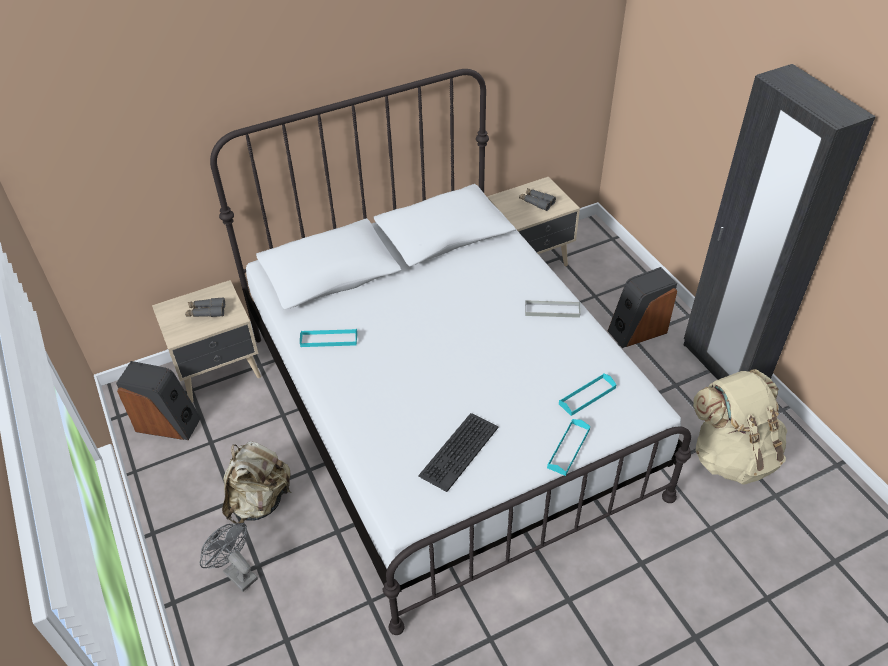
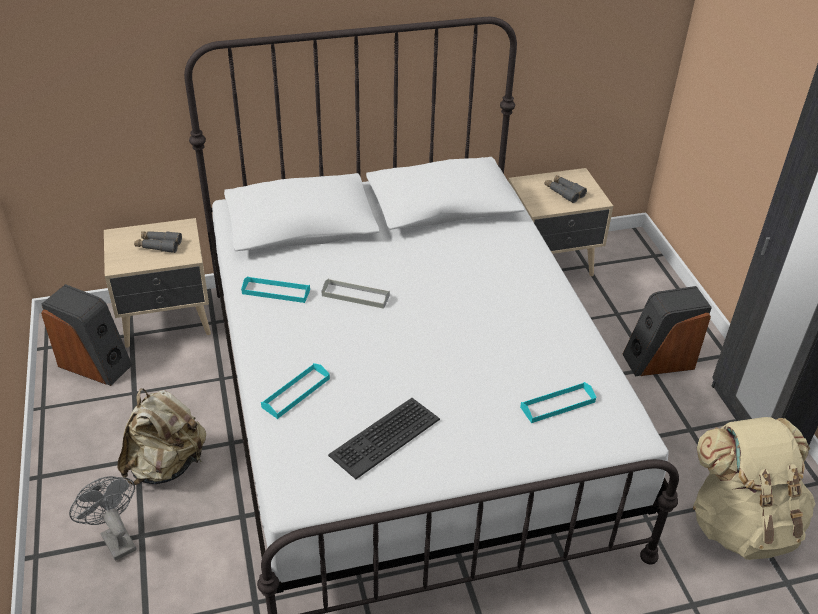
camera: 10 degrees right, 5 degrees down
grey tray [525,300,581,318] -> grey tray moved to [322,279,390,309]
turquoise tray [547,419,590,476] -> turquoise tray moved to [261,363,330,419]

